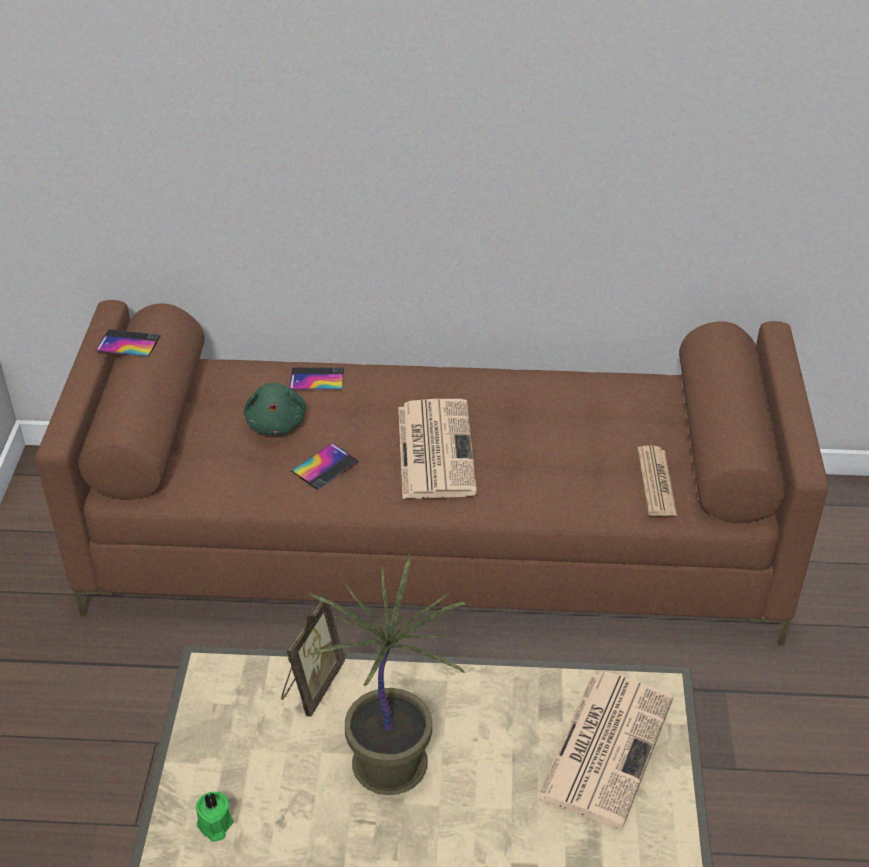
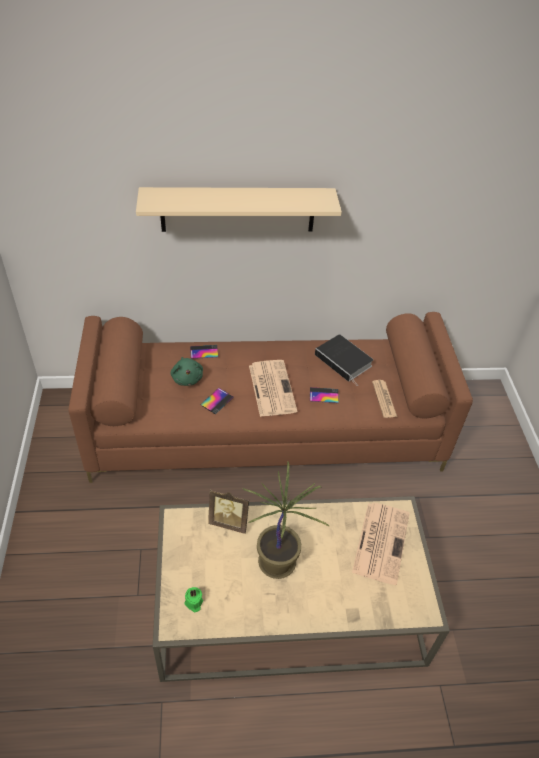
camera: 10 degrees left, 5 degrees up
phone [96,329,161,357] -> phone moved to [310,387,339,403]
picture frame [281,595,345,717] -> picture frame turned 90 degrees clockwise [208,490,249,534]
none -> beige shelf [136,187,342,232]
none -> book [315,334,373,386]

